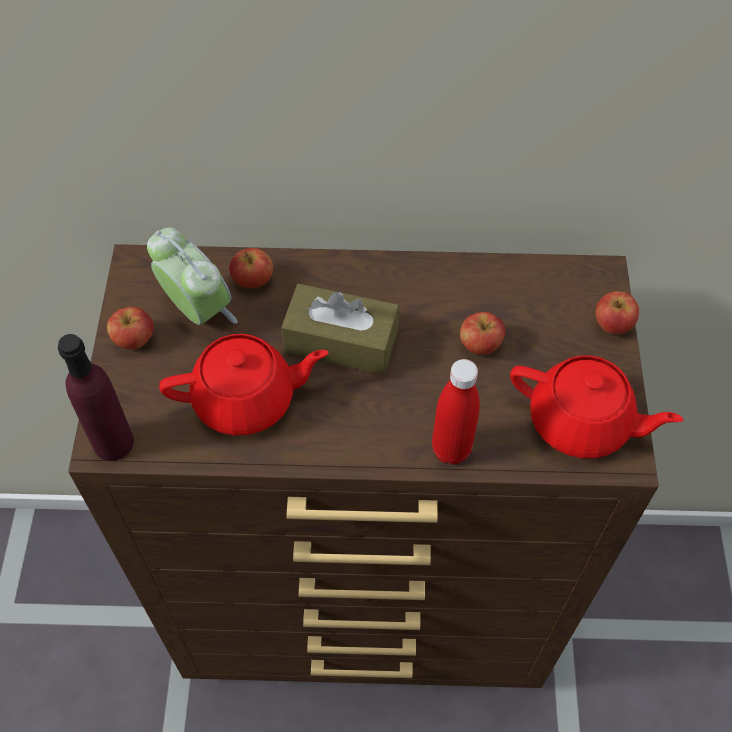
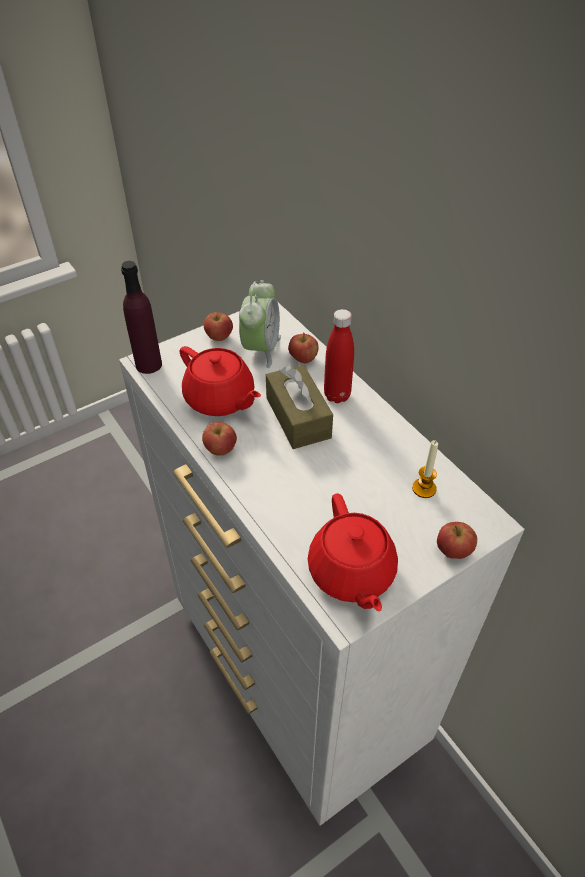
camera: 55 degrees right, 10 degrees down
brown dresser [68,244,659,688] -> white dresser [119,303,524,826]
red bottle [432,359,480,465] -> red bottle moved to [324,309,354,403]
apple [460,312,505,355] -> apple moved to [202,422,237,456]
none -> candle [412,440,438,498]

